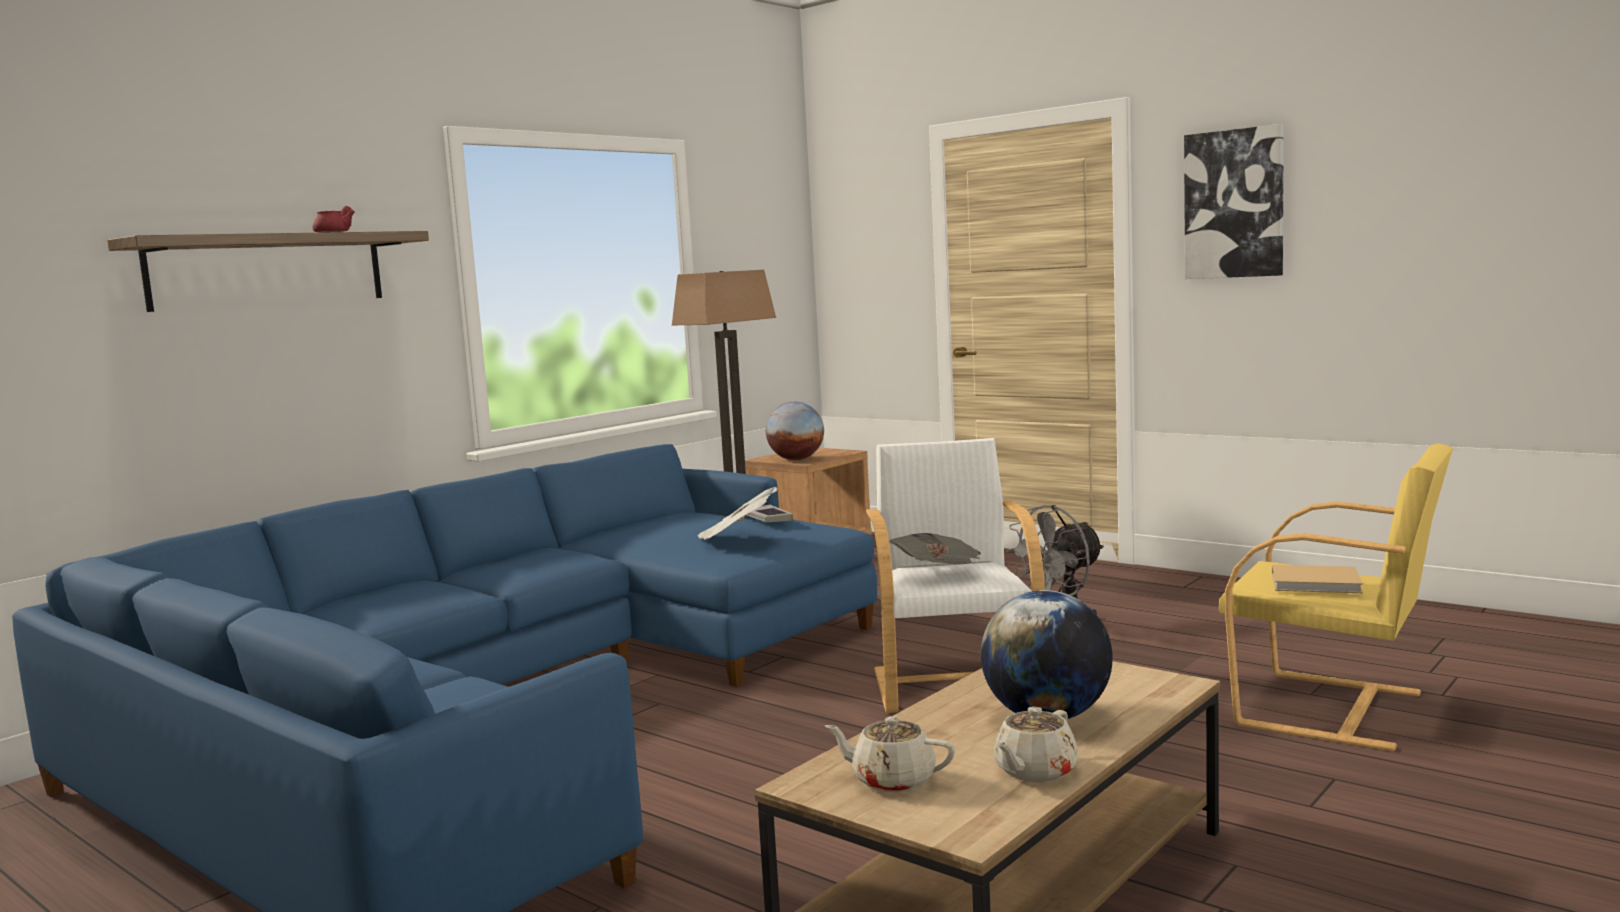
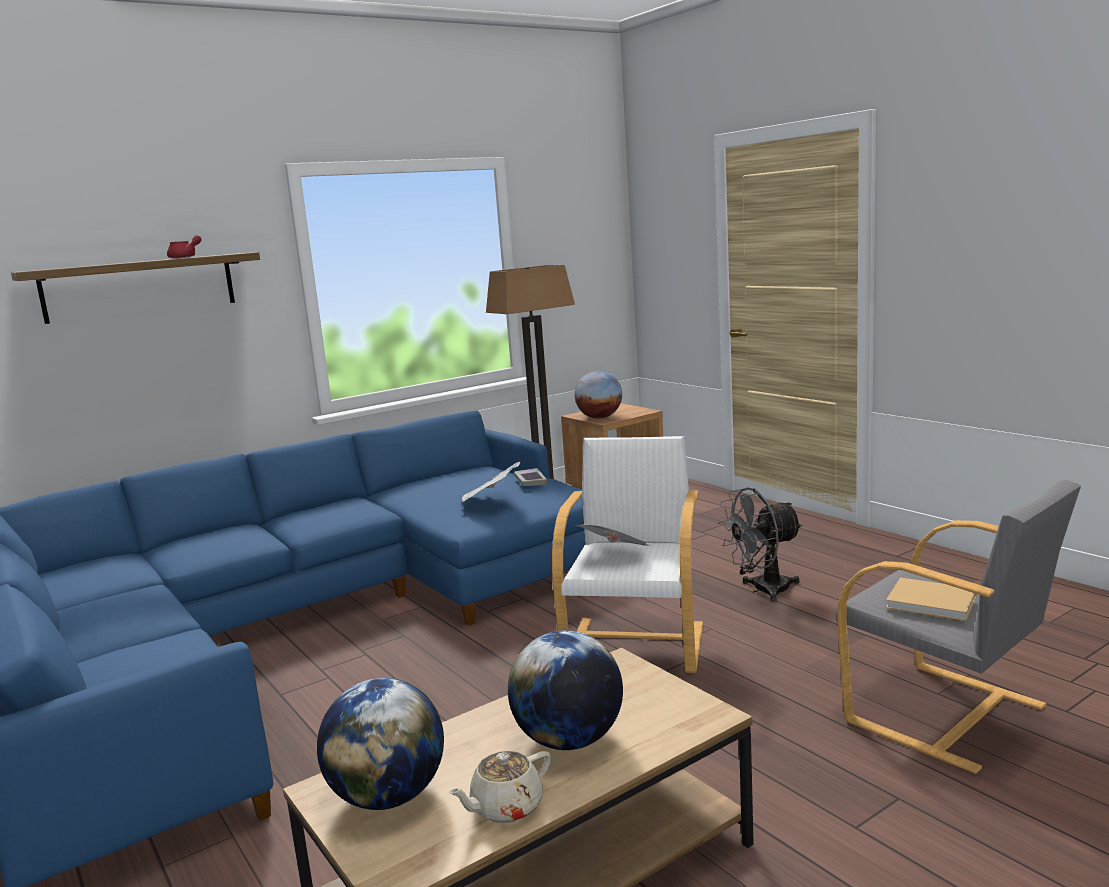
camera: 15 degrees right, 5 degrees up
beige teapot [825,716,955,792] -> globe [317,678,444,810]
picture [1184,124,1284,279] -> none
yellow armchair [1219,443,1453,752] -> grey armchair [836,480,1081,774]

